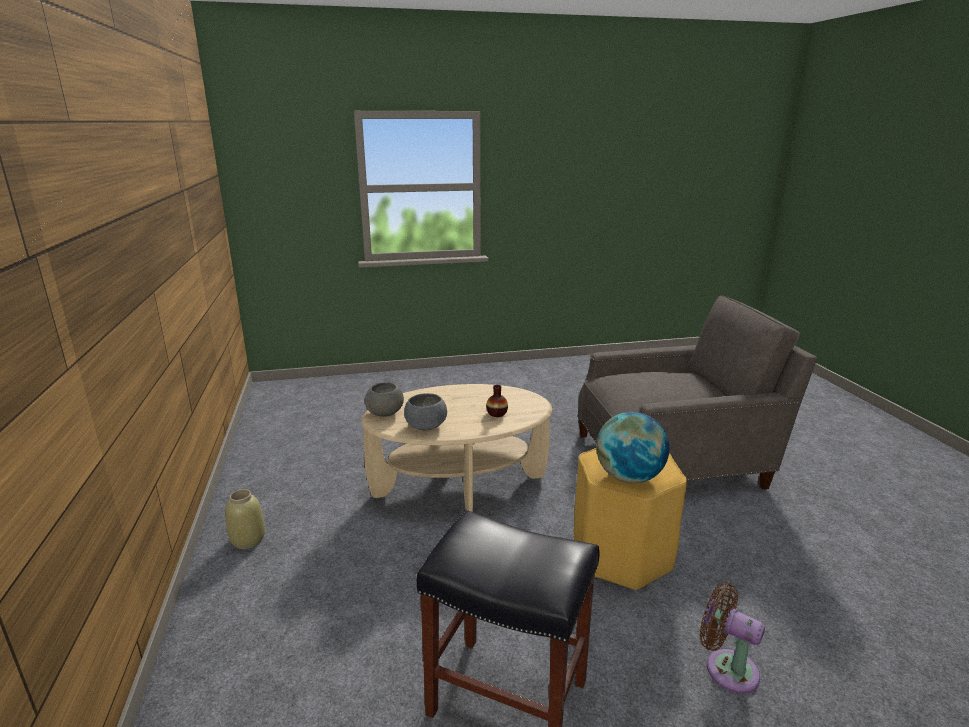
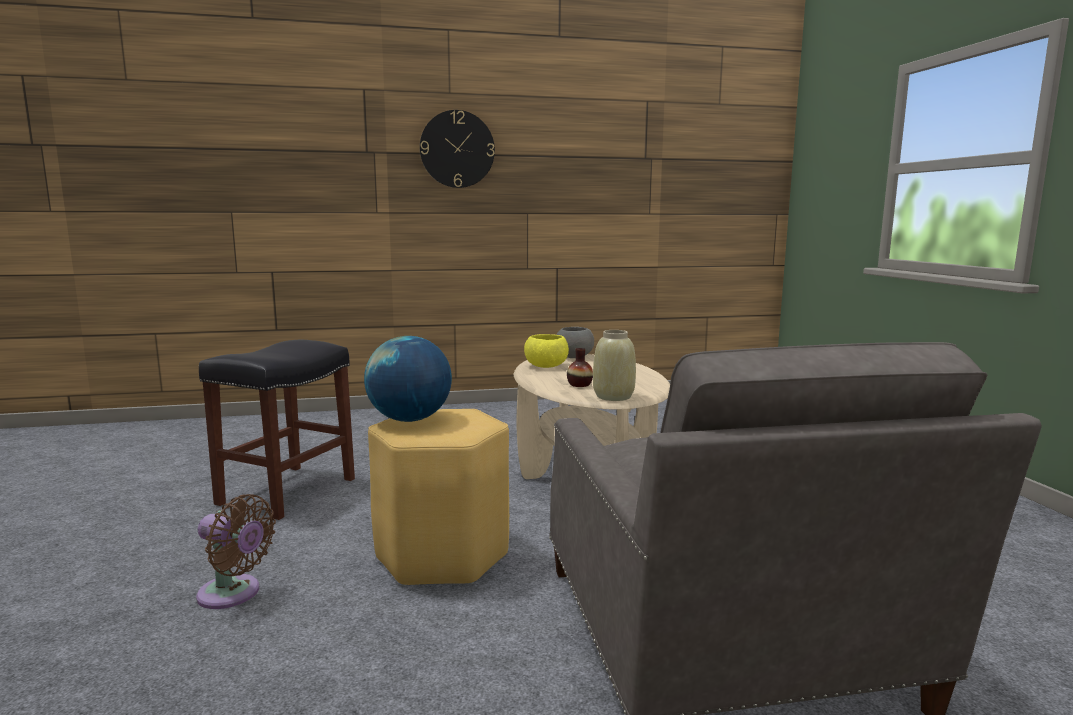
camera: 90 degrees right, 10 degrees down
beige vase [225,489,265,549] -> beige vase moved to [593,330,636,401]
grey bowl [404,393,447,430] -> yellow bowl [524,334,569,368]
brown fan [699,582,765,694] -> brown fan turned 75 degrees clockwise [196,494,276,609]
none -> wall clock [420,110,495,188]

